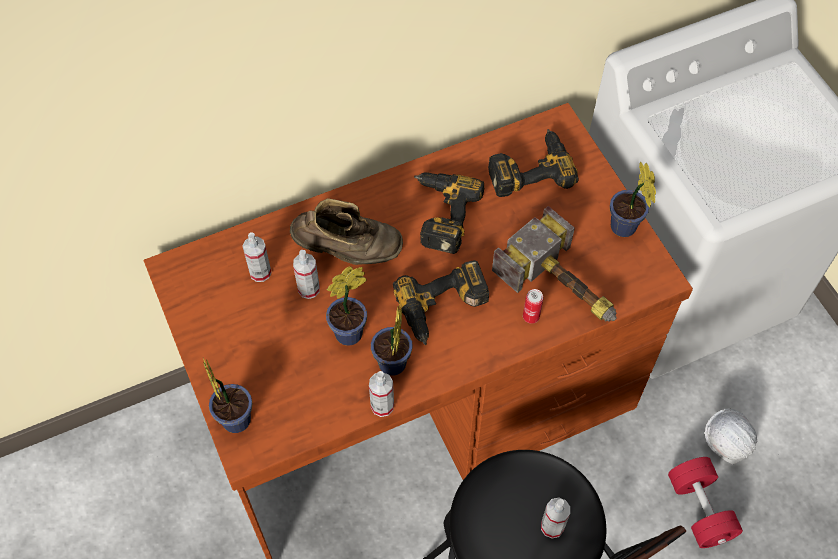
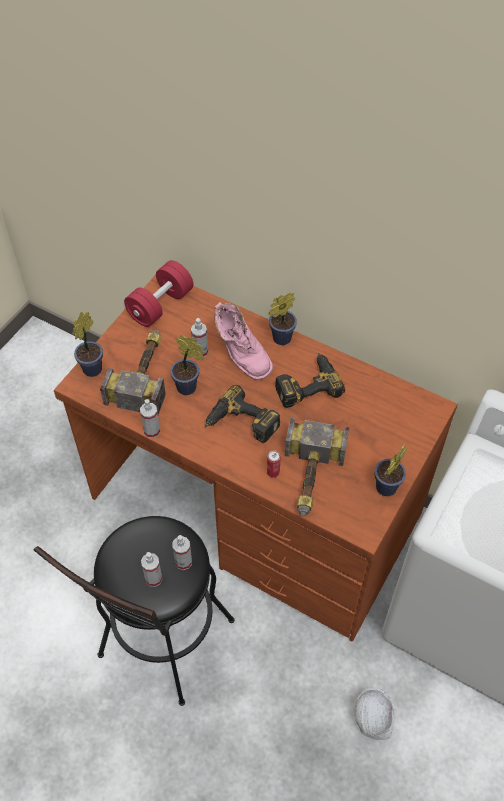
camera: 55 degrees right, 5 degrees down
spray bottle [242,232,272,282] -> spray bottle moved to [172,535,192,570]
brown boot [290,198,403,265] -> pink boot [214,302,273,380]
potted plant [371,307,413,376] -> potted plant moved to [268,293,297,345]
power drill [488,129,579,197] -> none
red dumbbell [668,457,743,548] -> red dumbbell moved to [124,260,193,327]
none -> hammer [100,330,166,415]

